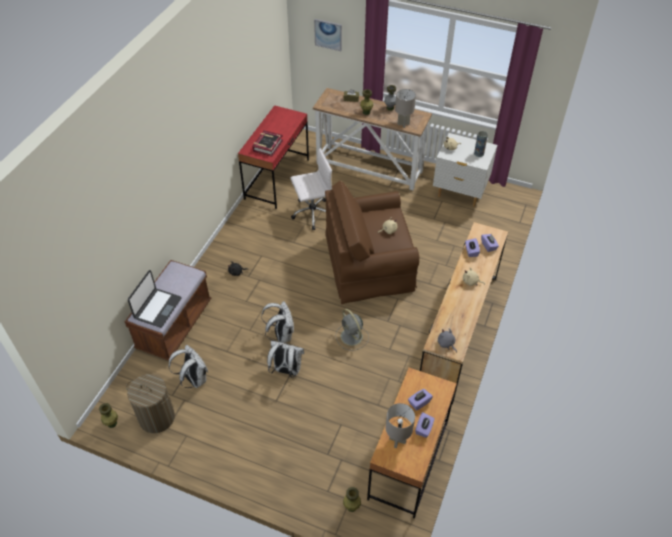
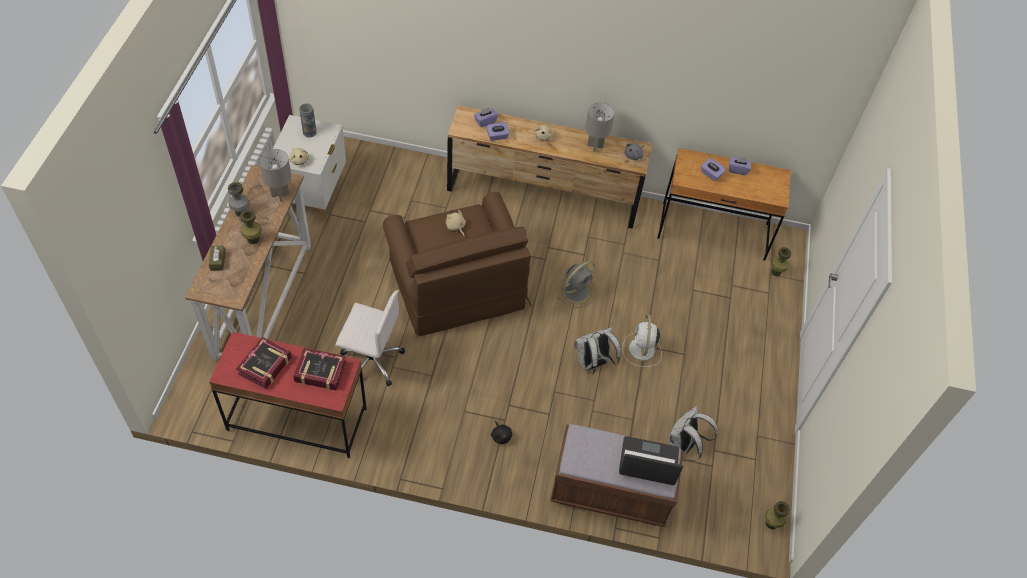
camera: 105 degrees left, 5 degrees up
laundry basket [126,374,175,433] -> none
white backpack [267,341,304,378] -> white fan [623,315,662,367]
white office chair [291,148,332,230] -> white office chair turned 135 degrees clockwise [335,290,405,387]
picture [314,19,342,51] -> none
grey table lamp [386,403,415,448] -> grey table lamp moved to [585,103,615,152]
none -> book [236,337,292,389]

